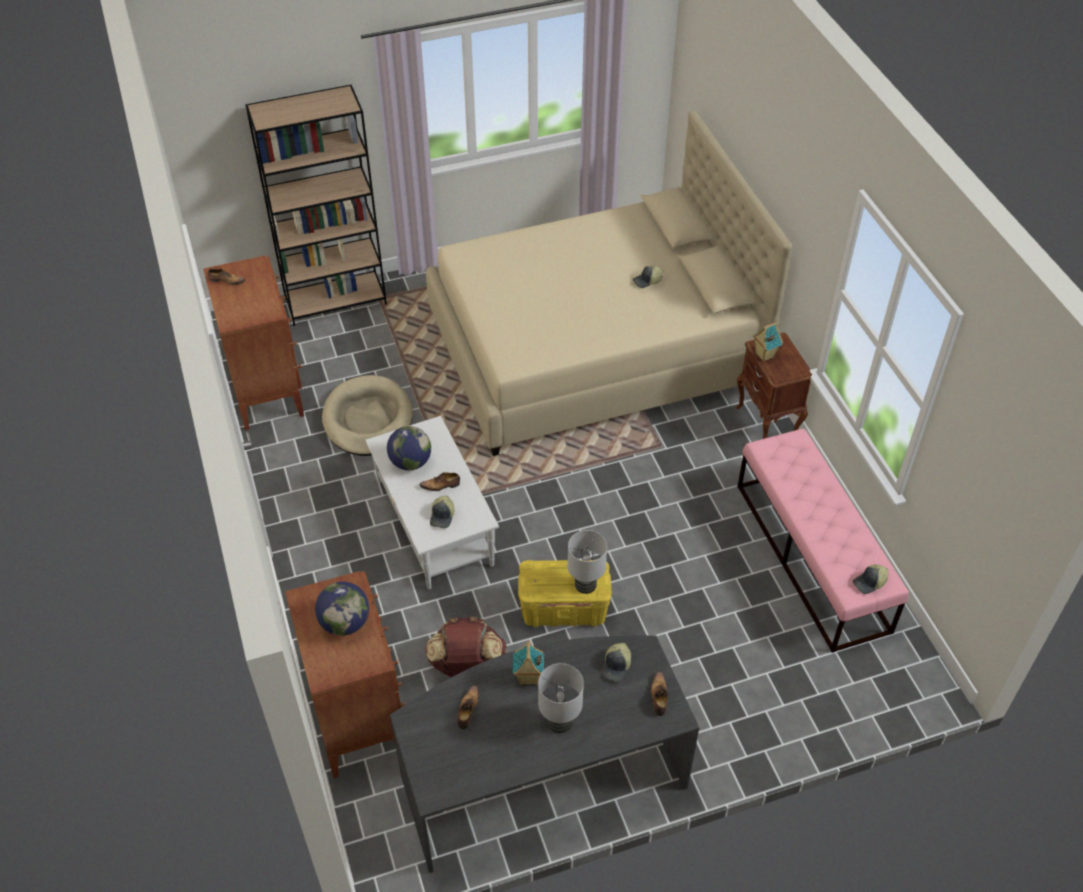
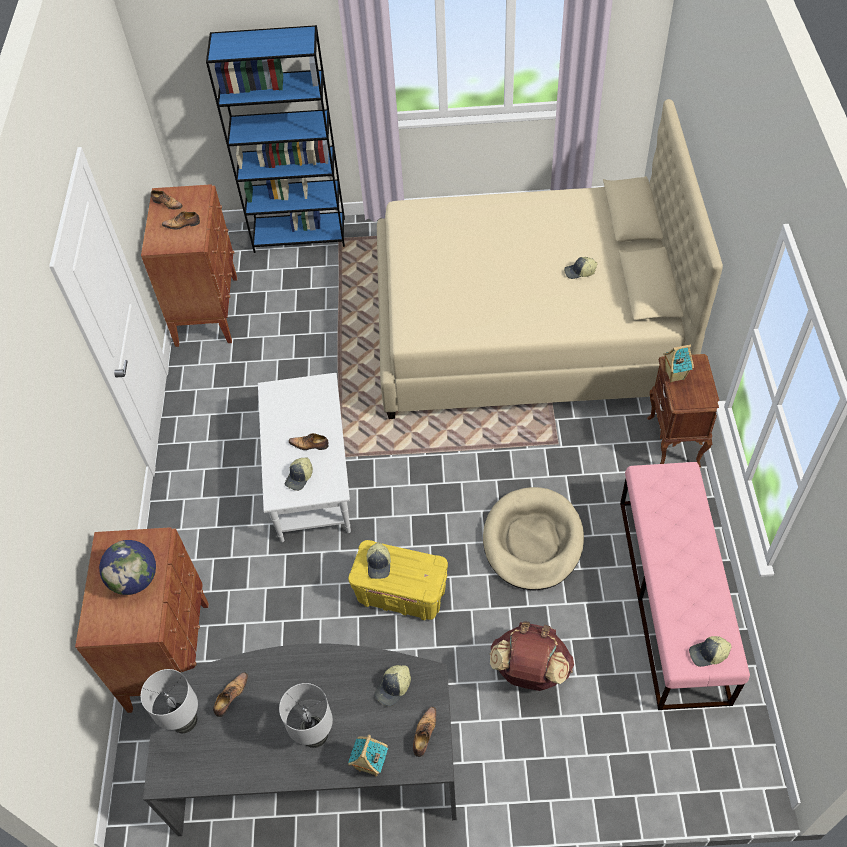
camera: 20 degrees right, 5 degrees up
beige bookcase [245,85,387,326] -> blue bookcase [206,25,345,253]
beige dog bed [322,375,412,456] -> beige dog bed moved to [483,487,584,591]
globe [387,426,431,470] -> none
brown backpack [425,617,507,677] -> brown backpack moved to [490,621,574,691]
toy house [513,641,544,685] -> toy house moved to [348,735,388,776]
grey table lamp [568,530,607,594] -> grey table lamp moved to [141,669,198,733]
none -> shoe [162,212,200,230]
none -> cap [367,542,391,579]

